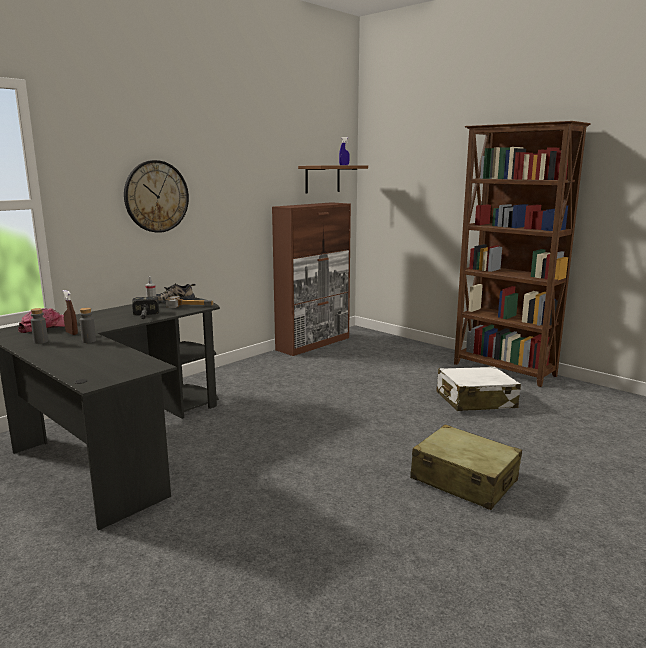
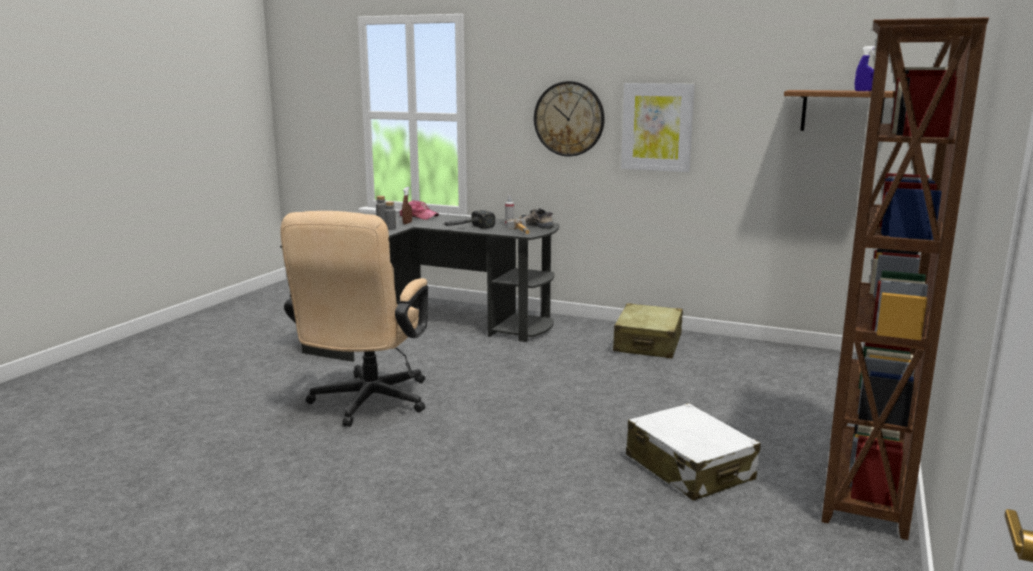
camera: 70 degrees right, 0 degrees up
brown cabinet [272,202,351,356] -> none
beige suitcase [410,424,522,510] -> beige suitcase moved to [613,303,683,359]
none -> beige office chair [280,211,428,427]
none -> picture [621,83,695,172]

